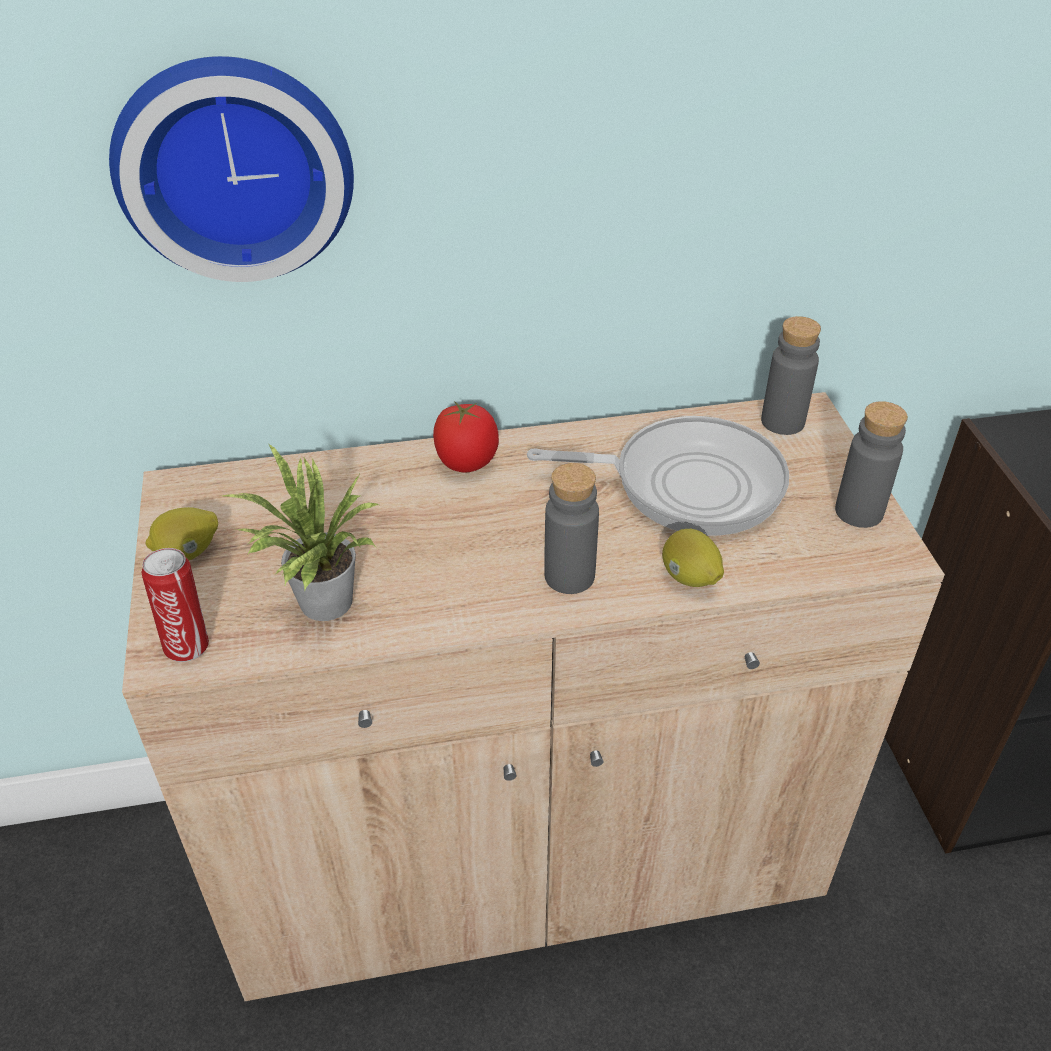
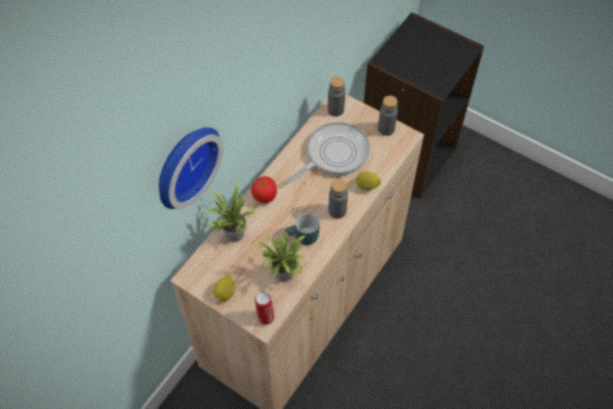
camera: 45 degrees left, 15 degrees up
none -> potted plant [203,182,255,242]
none -> turquoise mug [285,213,319,245]

